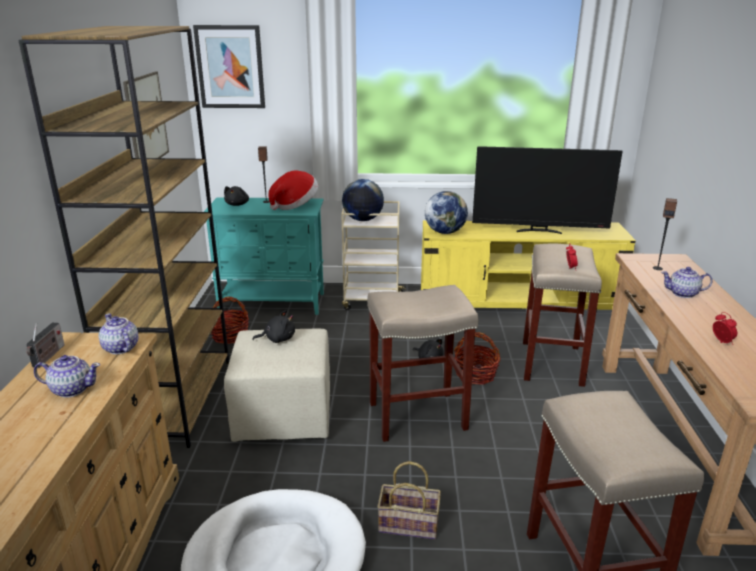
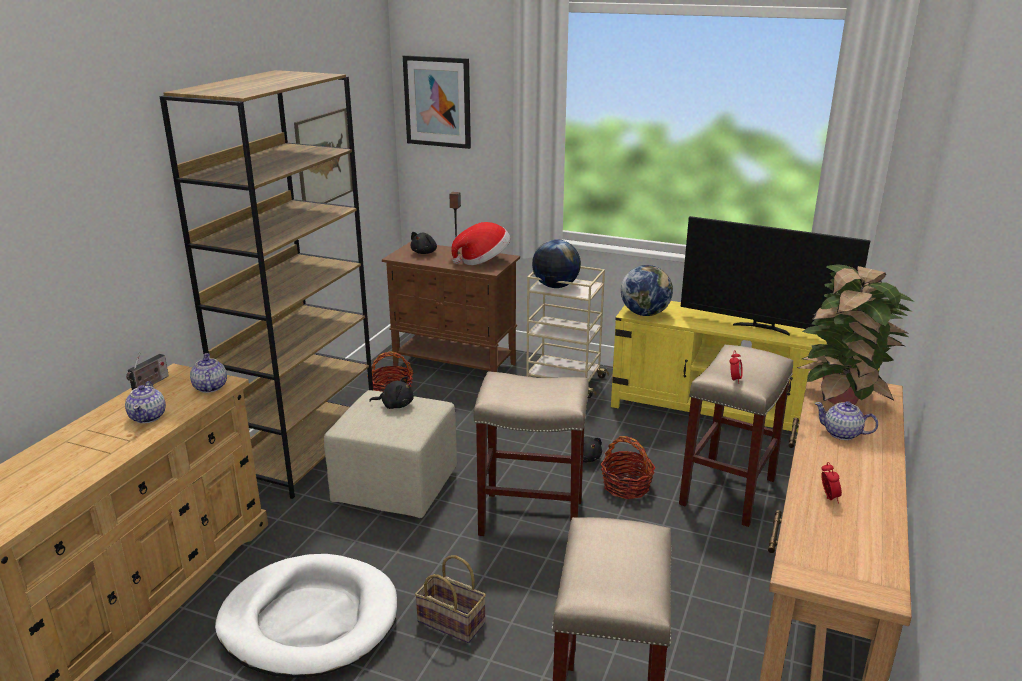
camera: 20 degrees right, 0 degrees up
teapot [34,355,100,398] -> teapot turned 60 degrees clockwise [125,381,166,423]
turquoise cabinet [204,197,324,315] -> brown cabinet [382,242,520,372]
speaker [653,198,677,270] -> potted plant [797,264,914,405]

